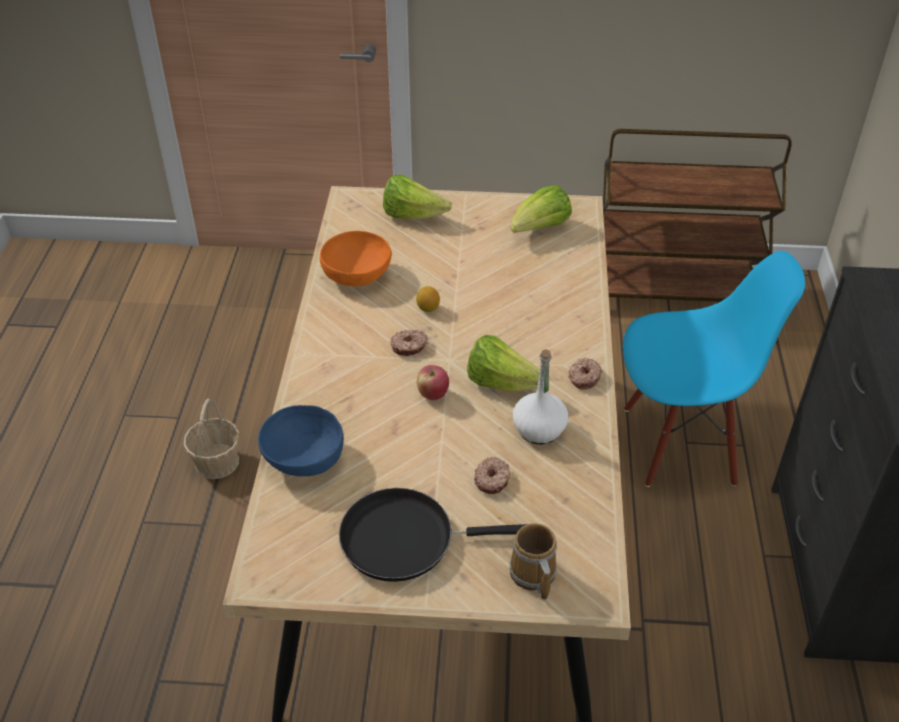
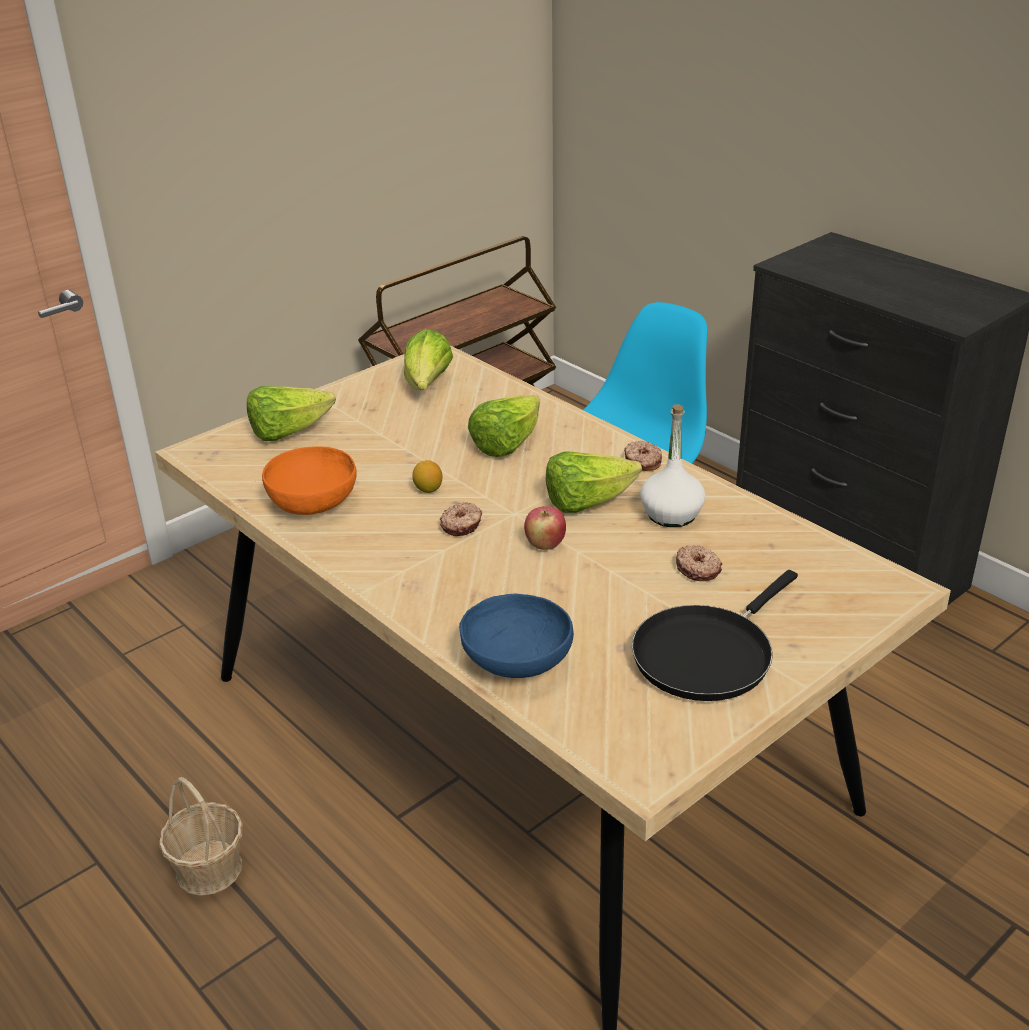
camera: 45 degrees left, 10 degrees down
mug [509,523,557,600] -> none
none -> lettuce [468,395,540,457]

